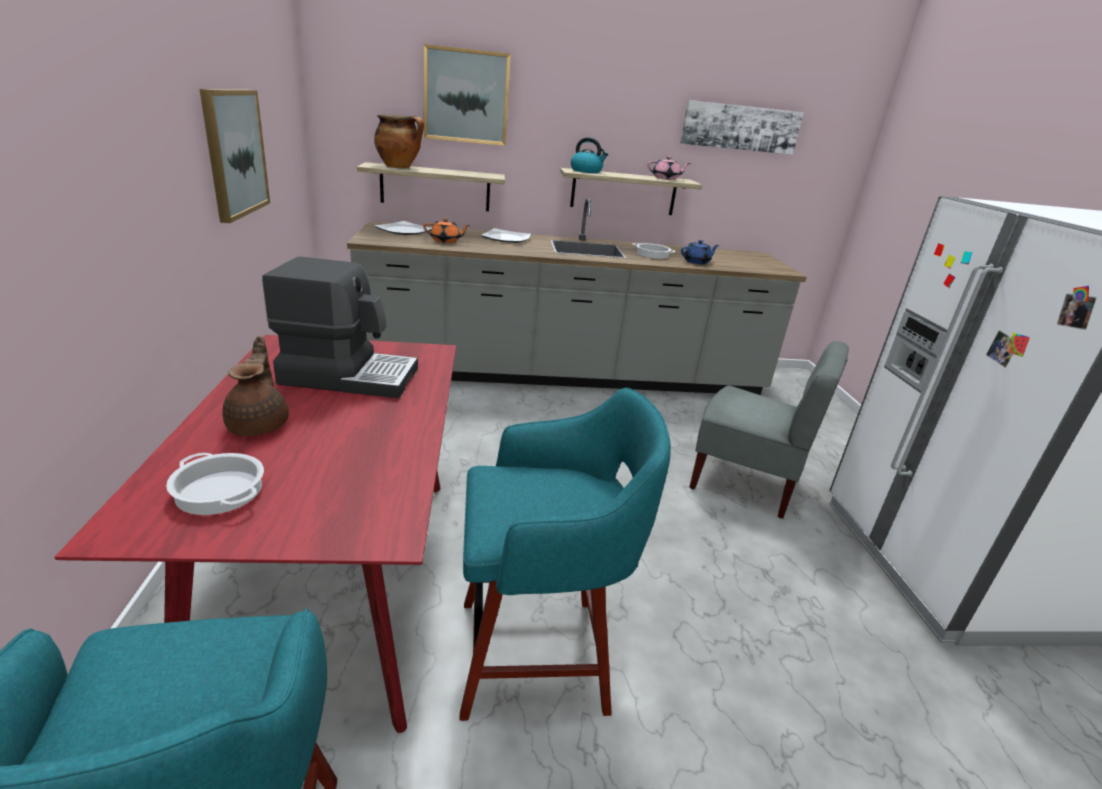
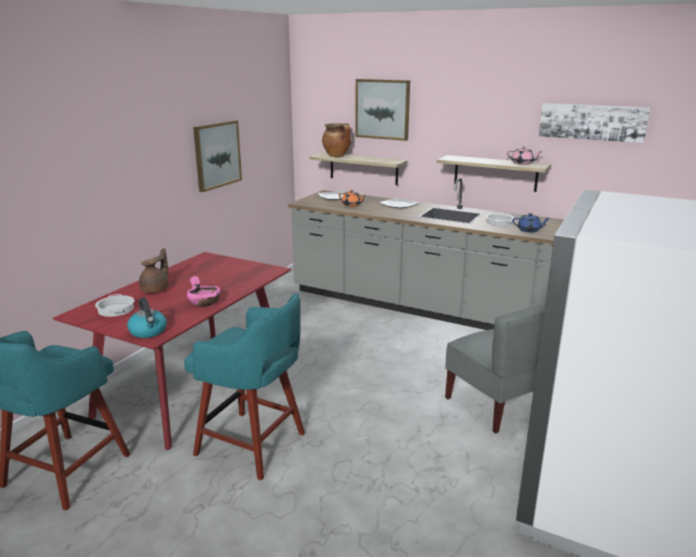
camera: 35 degrees right, 5 degrees down
coffee machine [262,256,418,398] -> none
kettle [571,138,608,173] -> kettle moved to [127,297,167,338]
none -> pink bowl [187,276,221,307]

